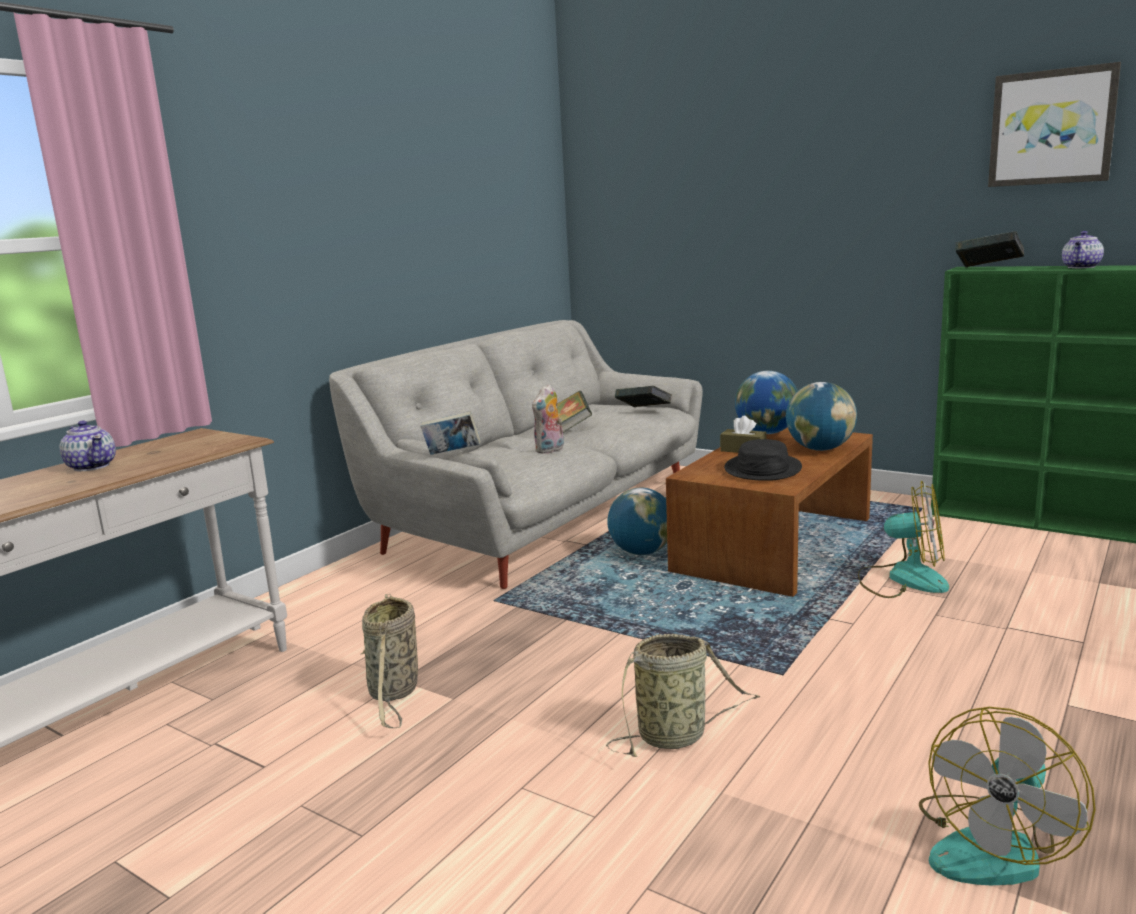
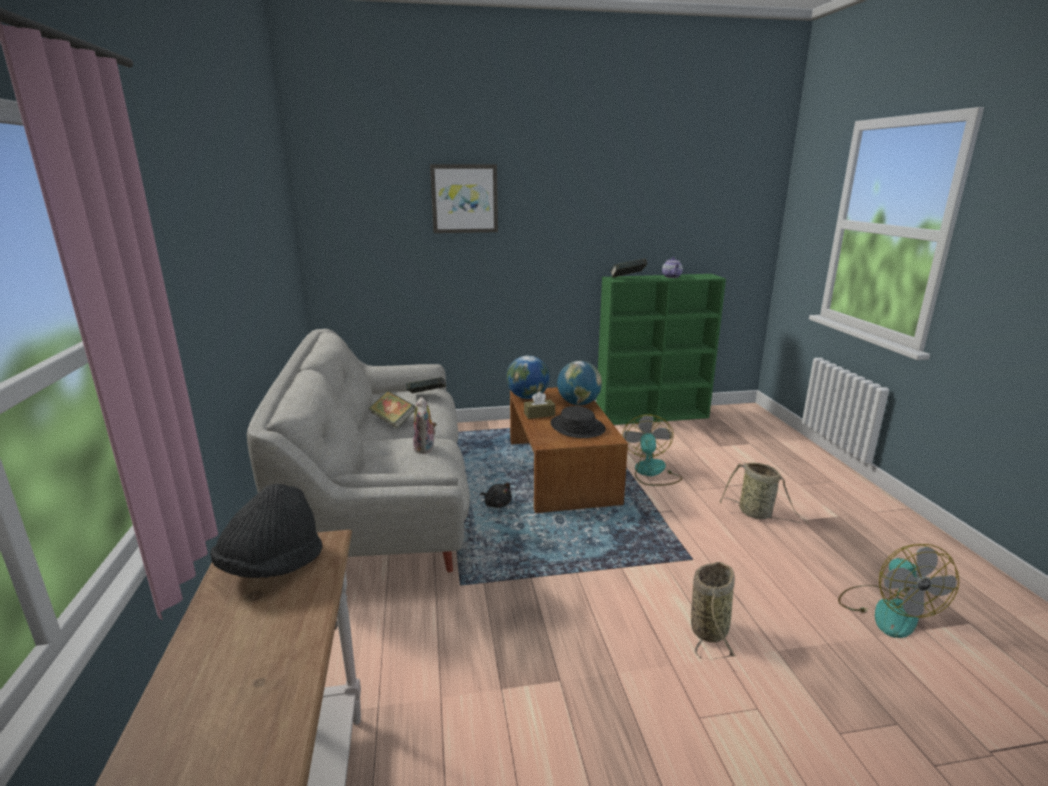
camera: 45 degrees left, 5 degrees up
teapot [60,420,116,471] -> none
basket [361,594,418,728] -> basket moved to [720,463,810,524]
book [420,411,481,455] -> none
globe [607,487,667,555] -> black plush toy [480,483,512,508]
fan [858,481,949,598] -> fan turned 60 degrees counterclockwise [622,414,682,486]
picture [988,62,1121,187] -> picture moved to [430,164,498,233]
none -> black hat [210,484,323,578]

